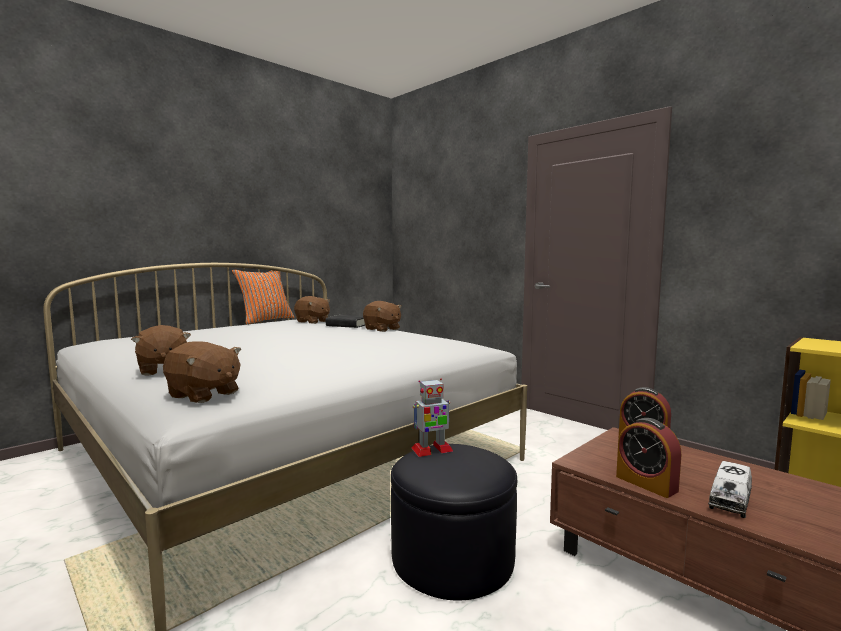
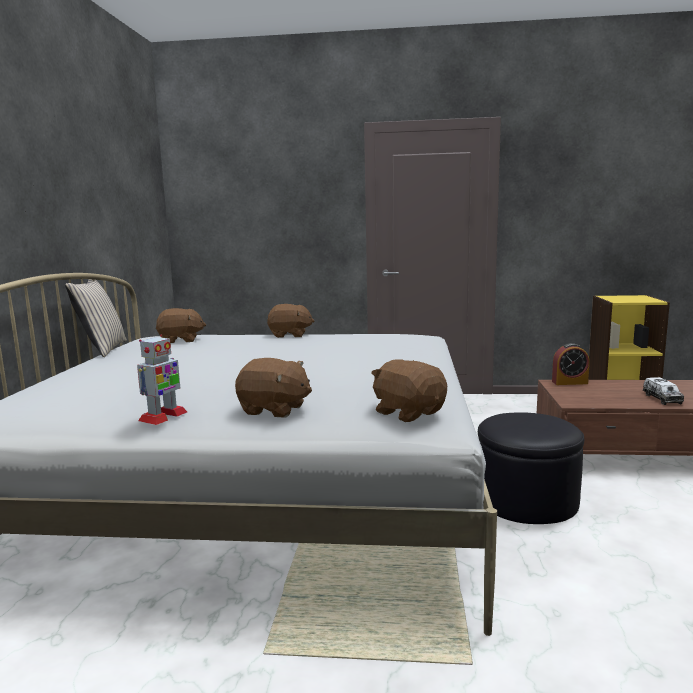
camera: 40 degrees left, 5 degrees up
brown plush toy [163,341,241,403] -> brown plush toy turned 120 degrees counterclockwise [371,359,447,422]
orange pillow [232,270,295,325] -> beige pillow [65,279,127,357]
black book [326,315,365,328] -> none
toy robot [412,378,453,457] -> toy robot moved to [137,335,187,425]
alarm clock [616,418,681,498] -> none

